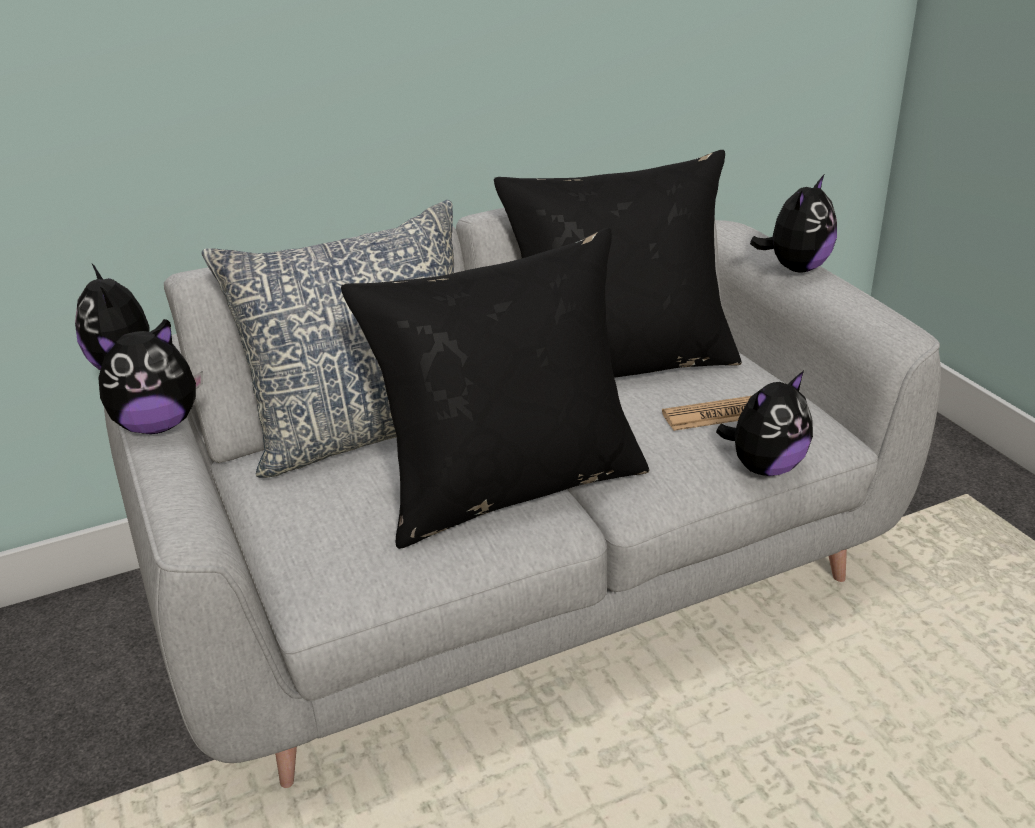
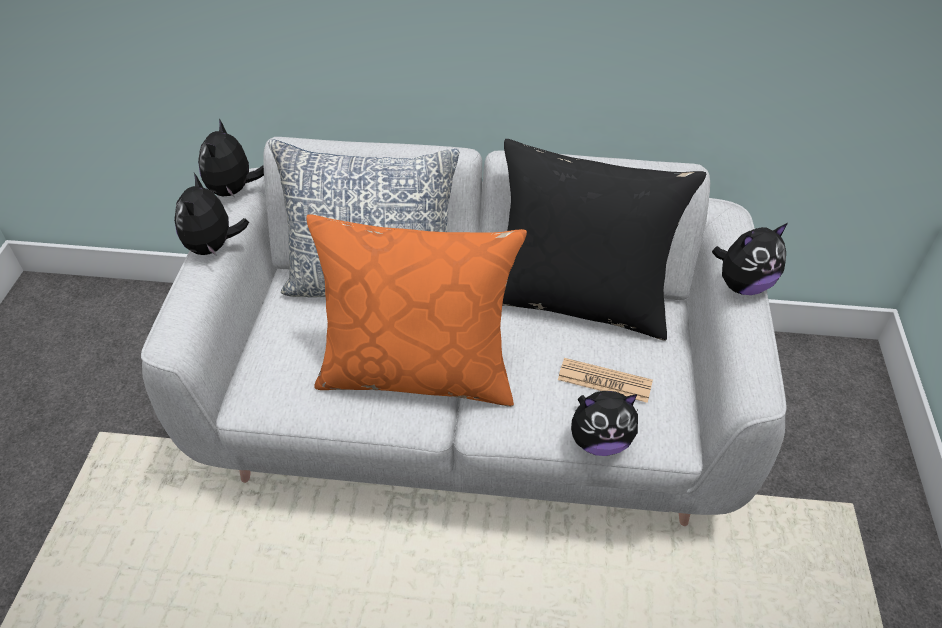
camera: 30 degrees right, 15 degrees up
plush toy [96,323,203,434] -> plush toy turned 75 degrees clockwise [174,173,249,256]
black pillow [341,228,649,549] -> orange pillow [306,214,527,407]

